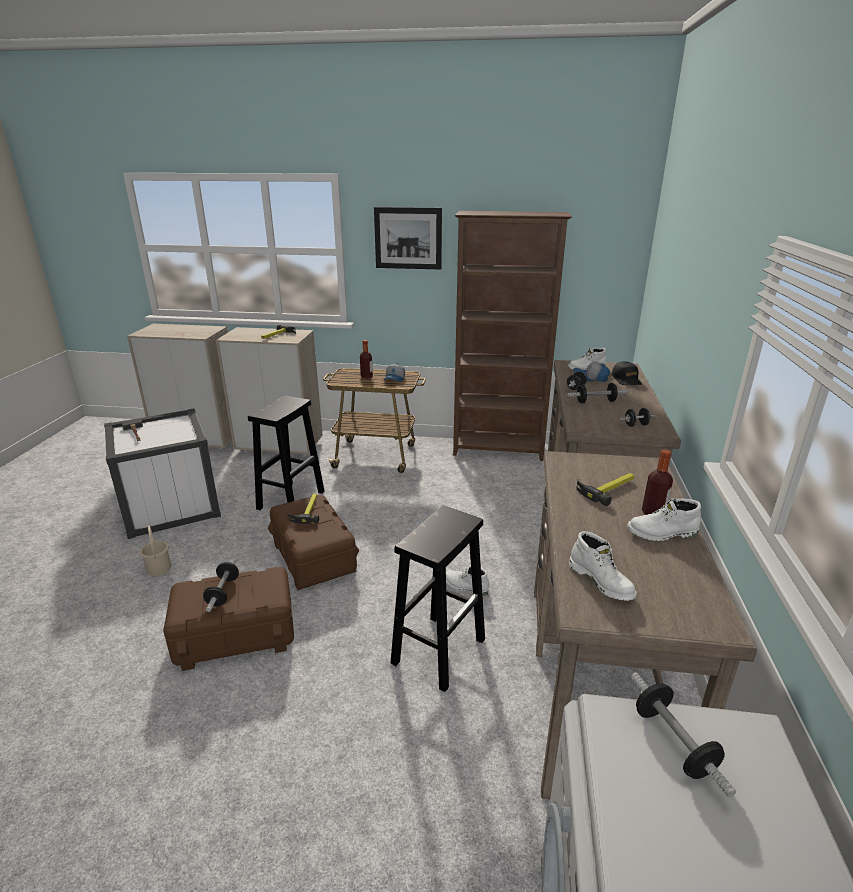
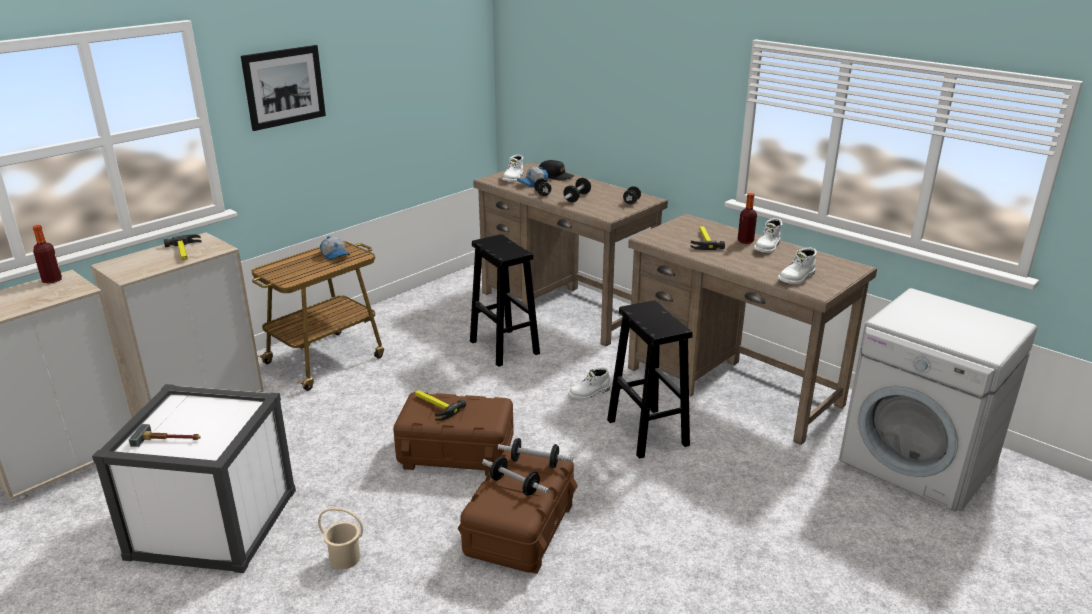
camera: 55 degrees left, 0 degrees up
black stool [248,395,325,510] -> black stool moved to [470,234,540,367]
bottle [360,340,373,379] -> bottle moved to [33,225,62,284]
brown bookcase [453,211,572,461] -> none
white boot [569,531,637,601] -> white boot turned 135 degrees clockwise [778,248,817,284]
dumbbell [630,672,736,798] -> dumbbell moved to [498,438,573,468]

